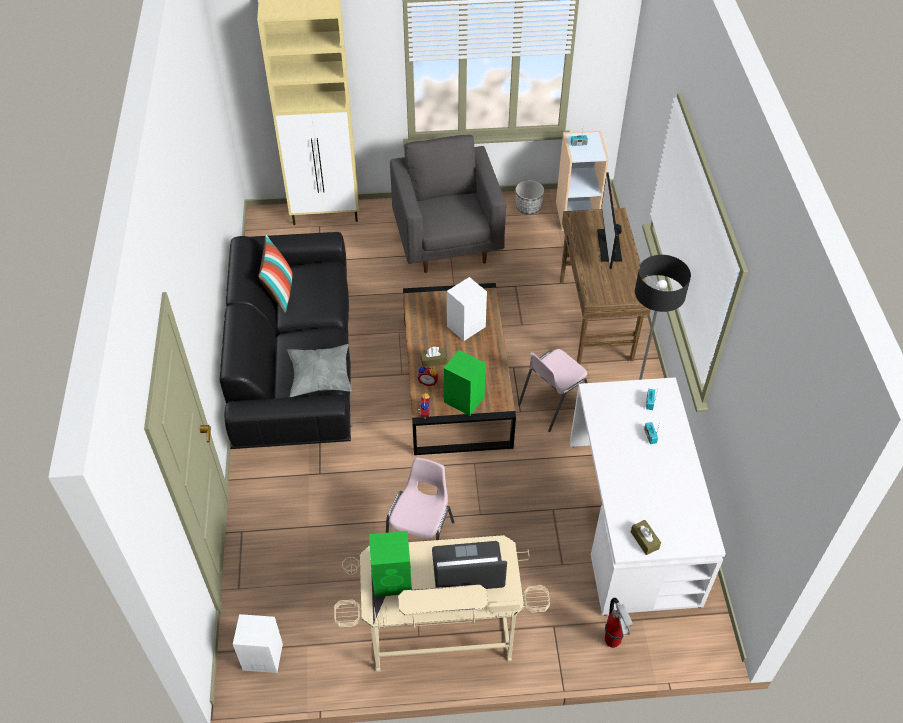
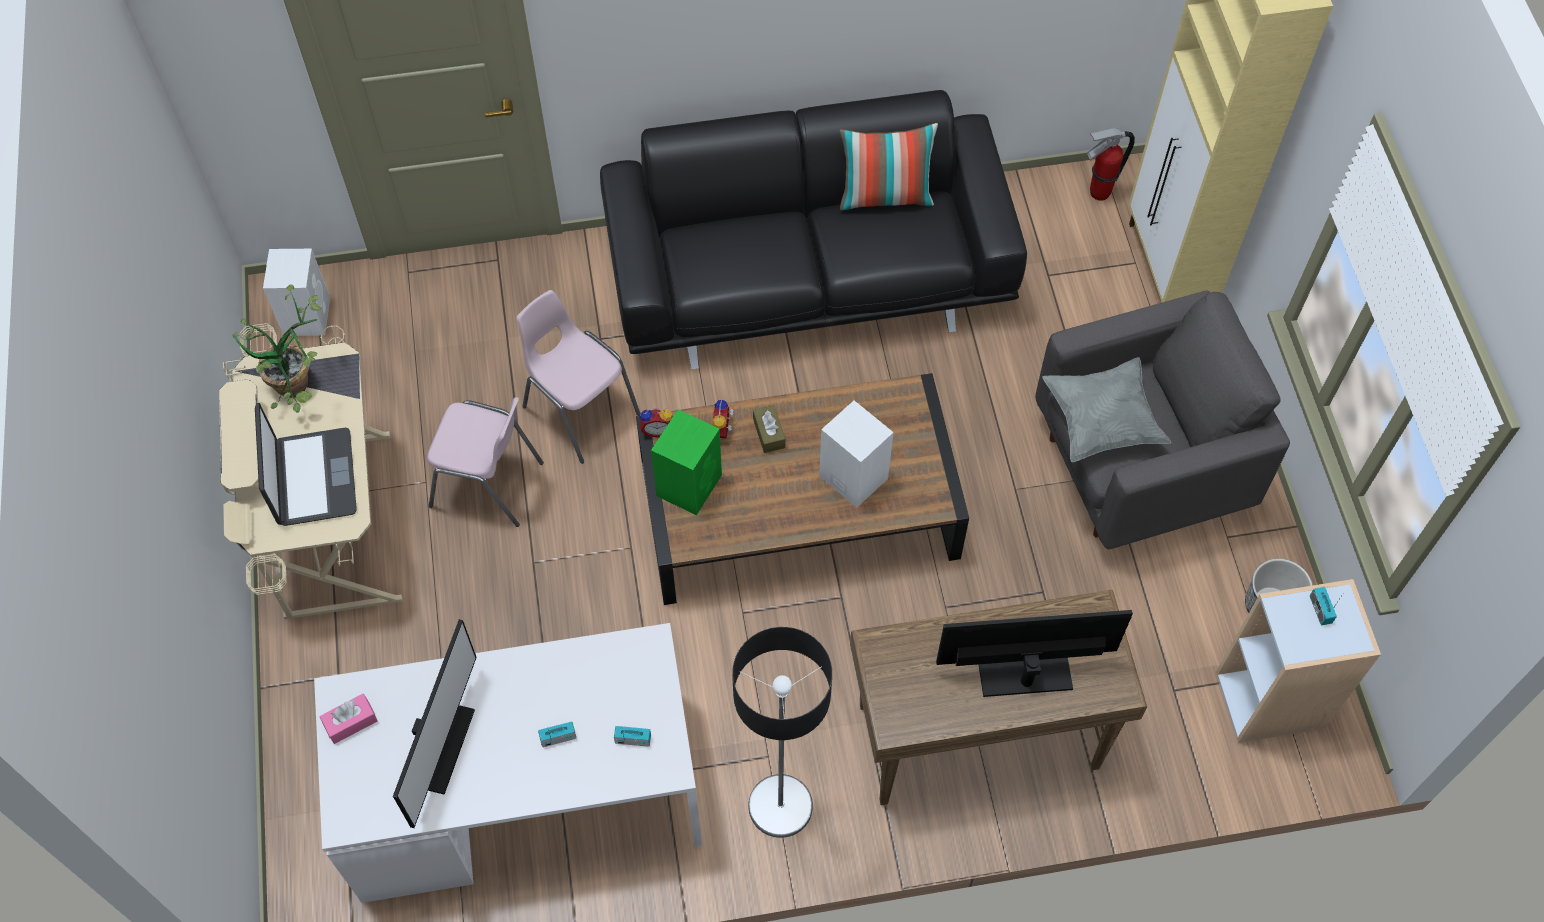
camera: 85 degrees right, 10 degrees up
grey pillow [287,344,352,397] -> grey pillow moved to [1043,357,1171,462]
green speaker [369,531,412,597] -> potted plant [232,284,322,413]
pink chair [518,349,587,432] -> pink chair moved to [516,290,641,464]
fire extinguisher [605,598,633,648] -> fire extinguisher moved to [1086,128,1135,201]
brown tissue box [631,520,661,555] -> pink tissue box [320,694,378,744]
none -> monitor [393,619,477,828]

